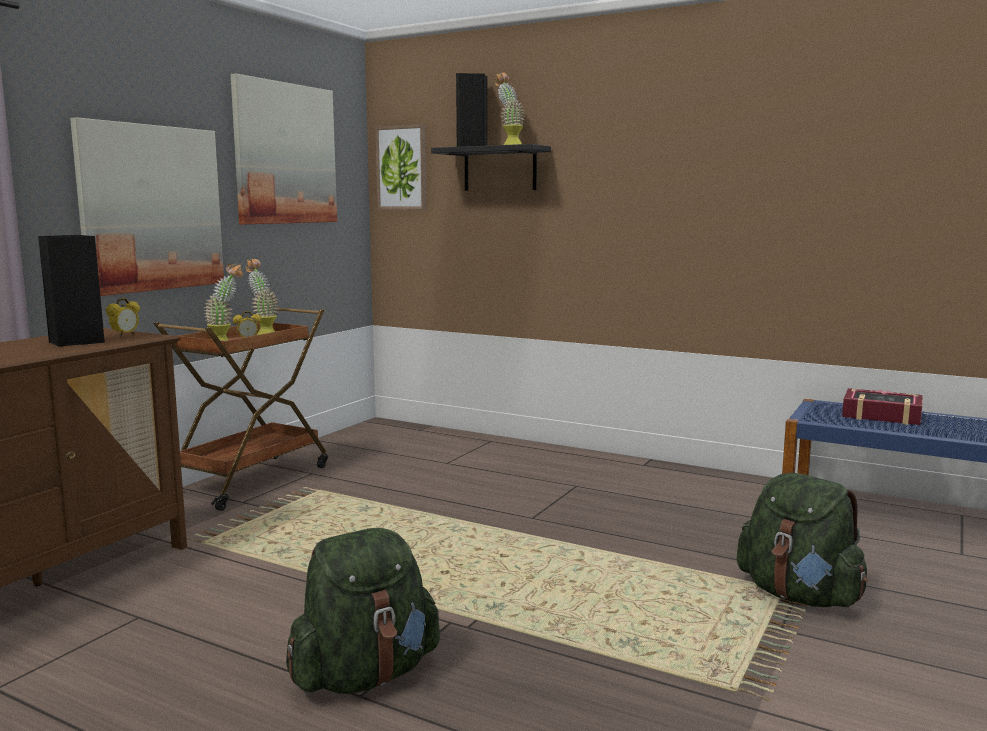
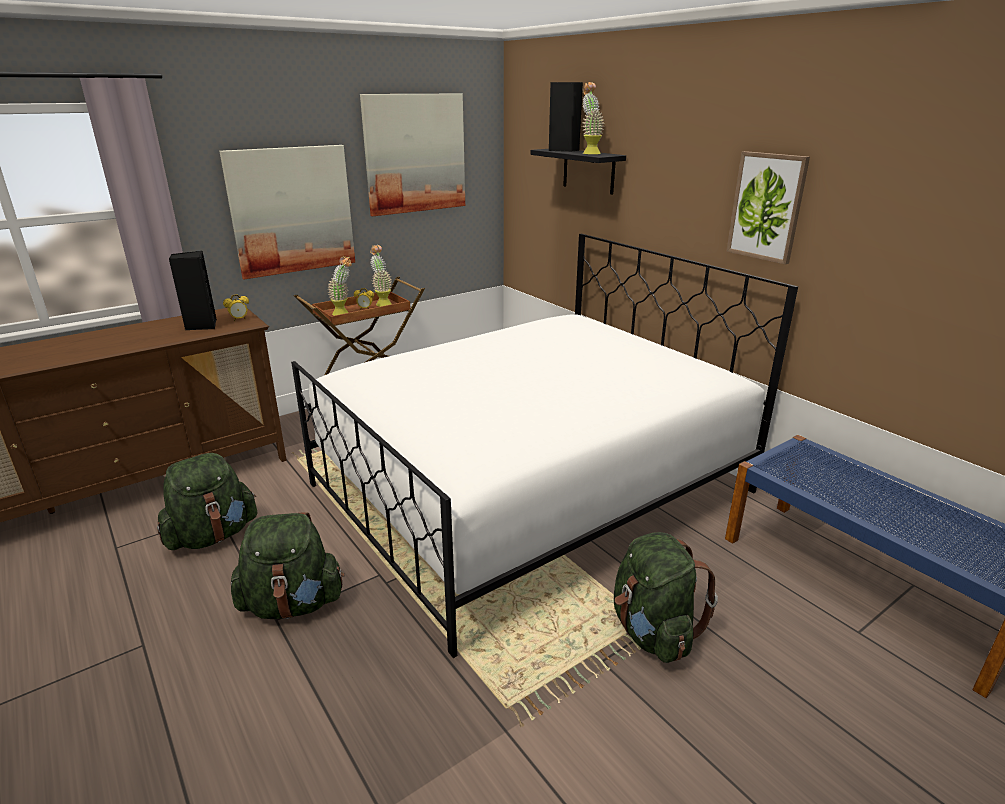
camera: 25 degrees right, 15 degrees up
picture [375,124,427,210] -> picture moved to [726,151,810,265]
book [842,388,923,425] -> none
none -> green backpack [157,453,258,550]
none -> white bed [291,234,798,658]

